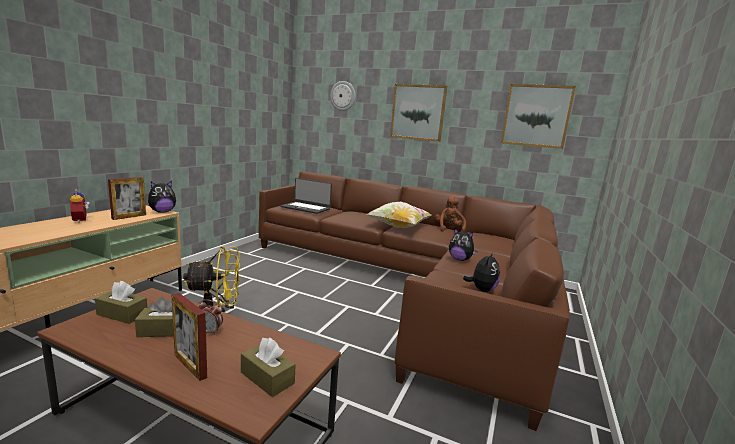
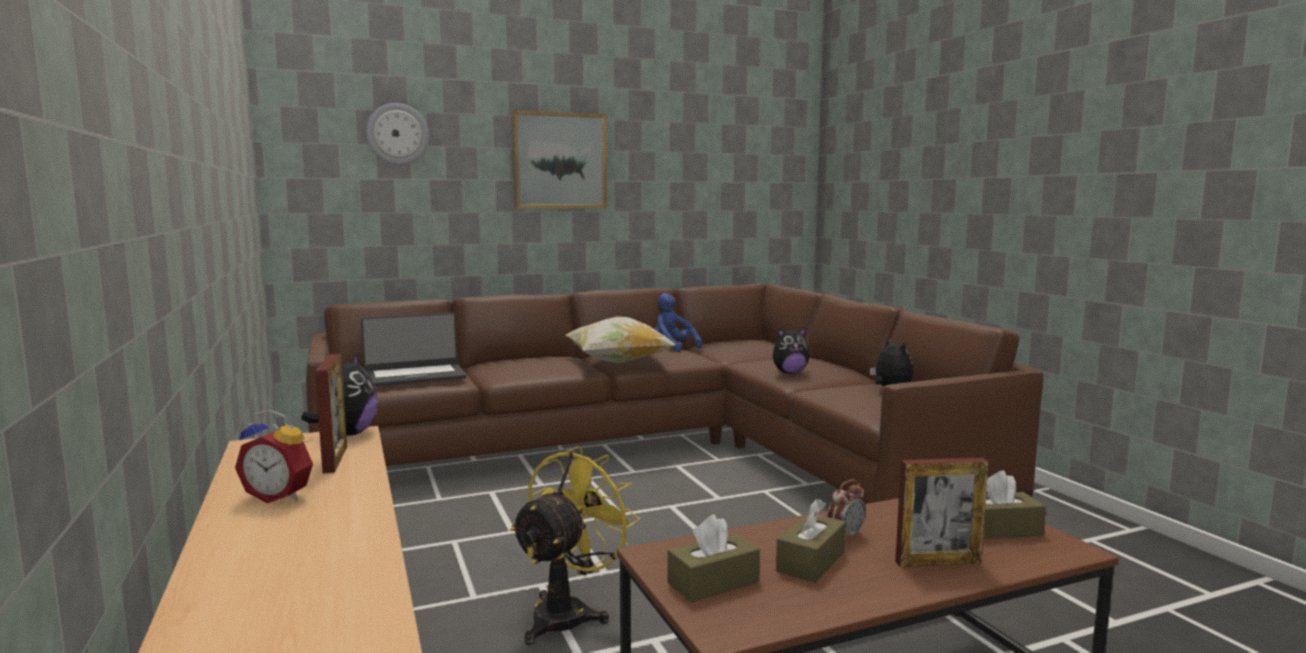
camera: 45 degrees left, 5 degrees down
brown plush toy [435,196,466,232] -> blue plush toy [653,293,703,352]
picture [501,84,576,149] -> none

